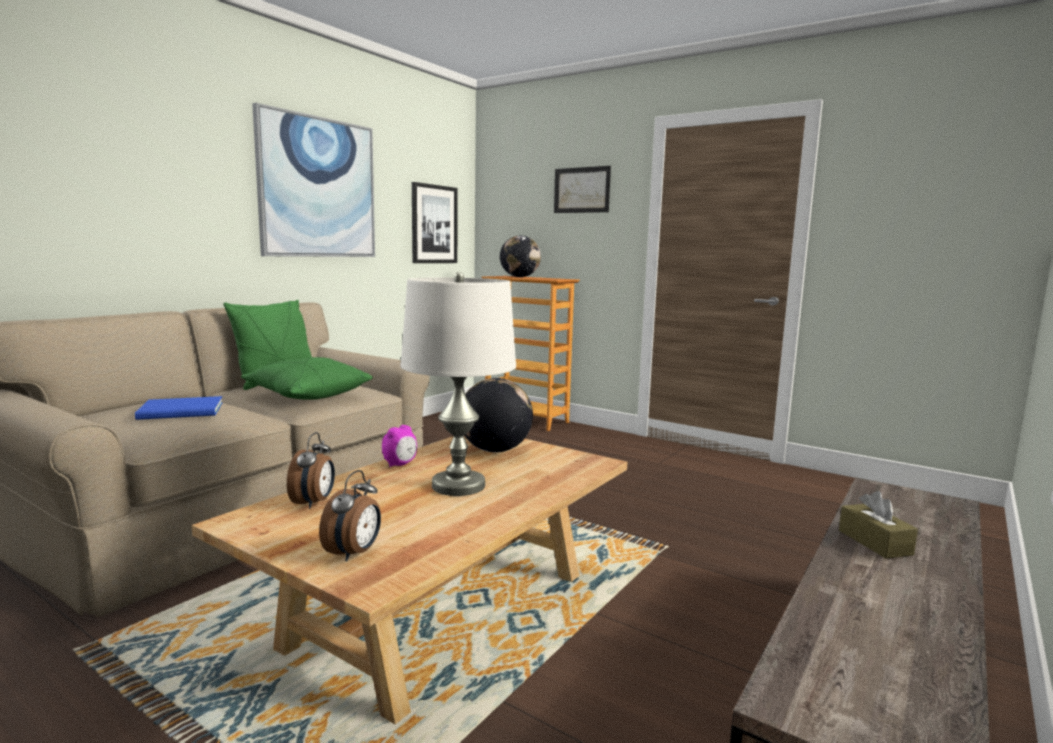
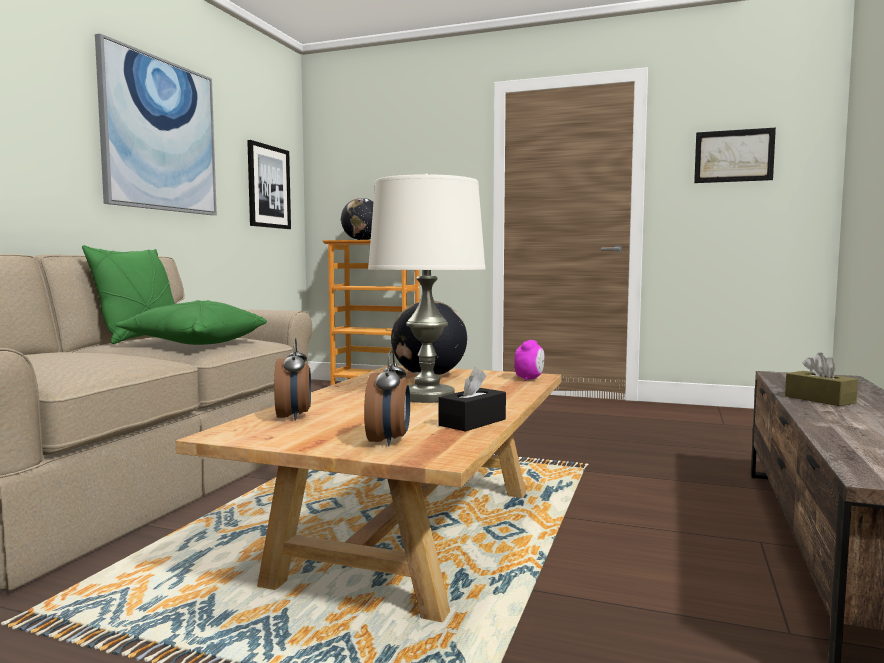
camera: 15 degrees left, 5 degrees down
blue book [135,396,223,420] -> none
alarm clock [382,425,417,467] -> alarm clock moved to [514,340,545,380]
picture [554,166,611,213] -> picture moved to [694,127,776,183]
none -> black tissue box [438,367,506,432]

